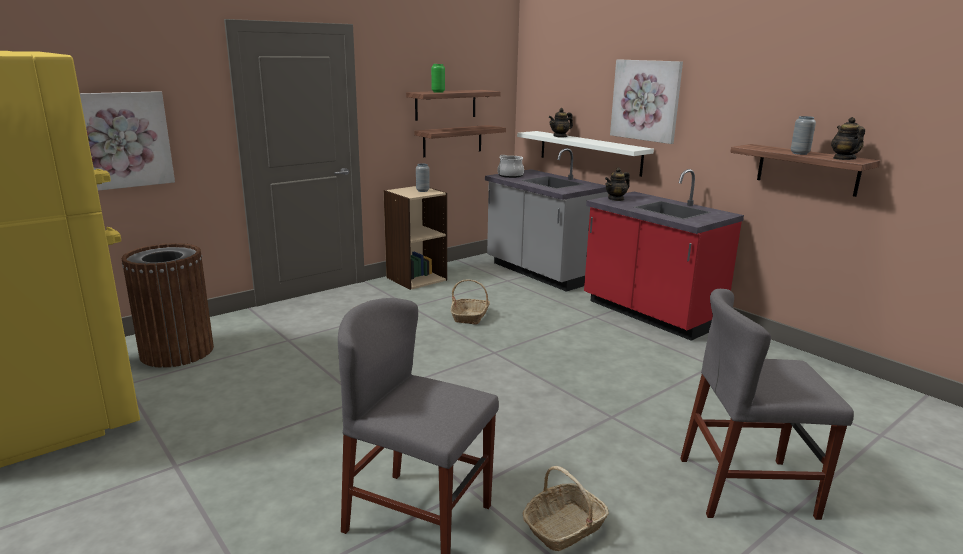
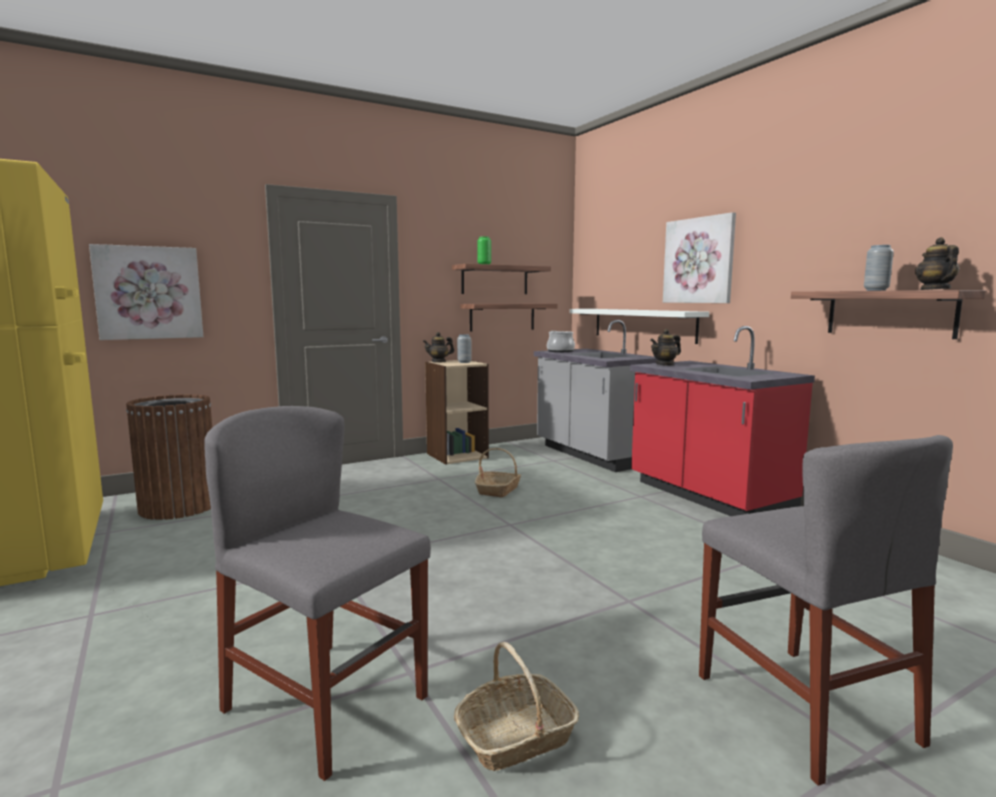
camera: 10 degrees right, 10 degrees down
teapot [549,108,573,137] -> teapot moved to [423,332,454,363]
grey chair [680,289,854,520] -> grey chair turned 120 degrees counterclockwise [699,435,953,786]

